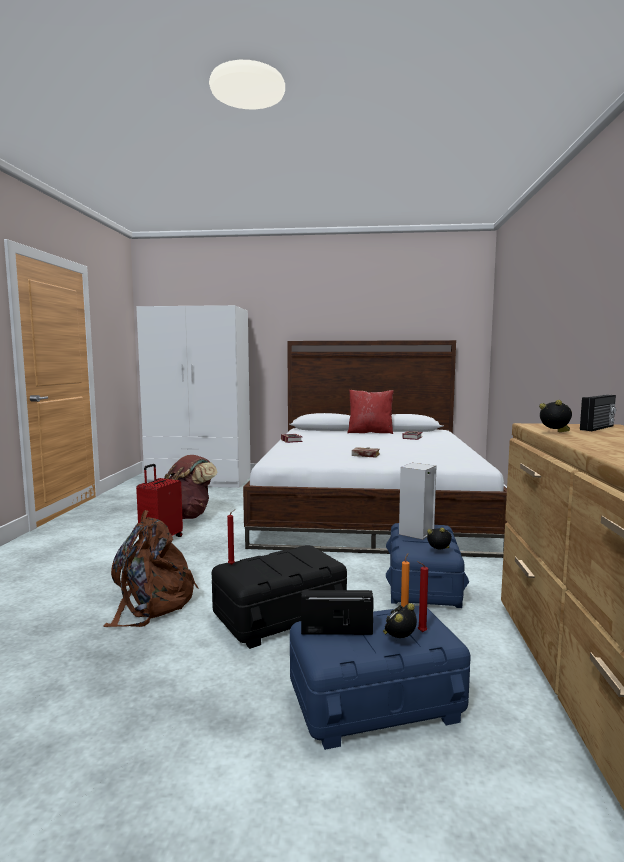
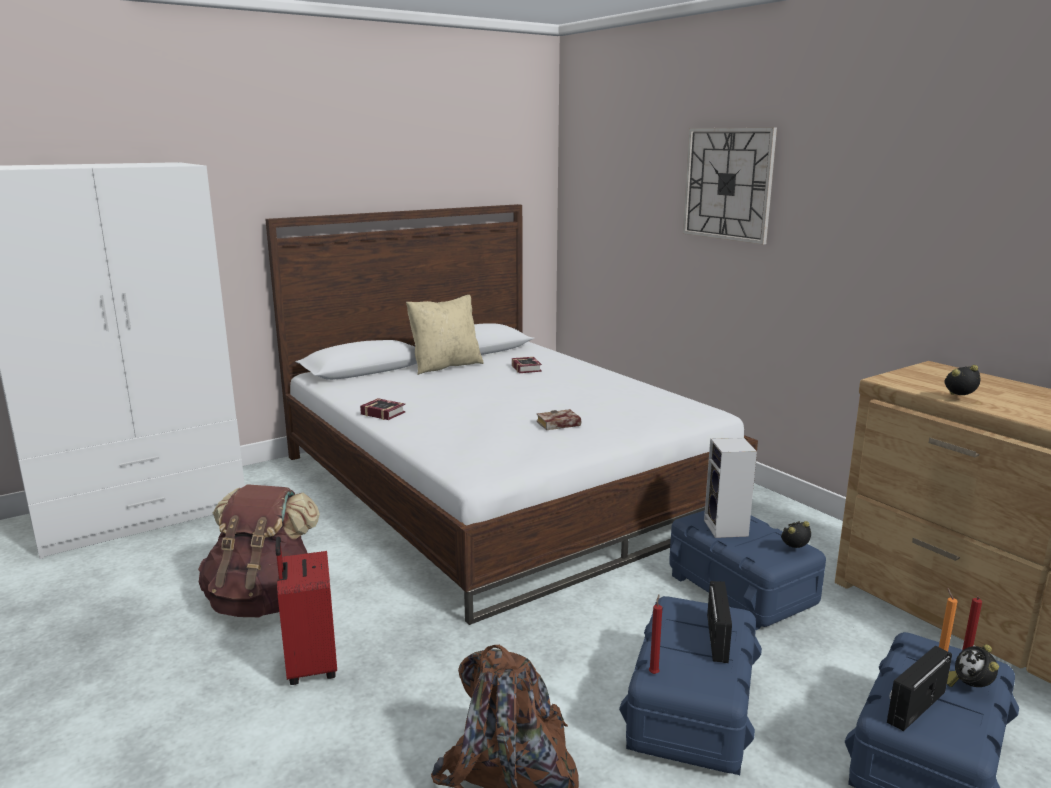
camera: 40 degrees left, 10 degrees up
black storage box [212,545,347,649] -> blue storage box [619,596,762,775]
red pillow [347,390,394,434] -> beige pillow [406,295,484,375]
radio [580,395,616,431] -> radio moved to [707,581,732,663]
none -> wall clock [683,127,777,245]

